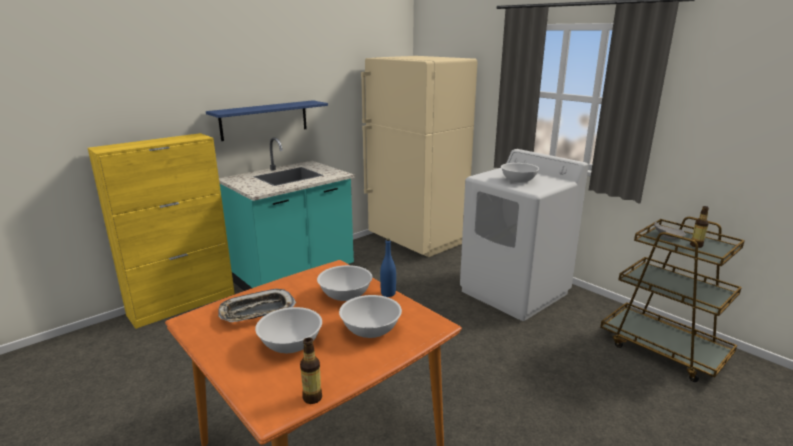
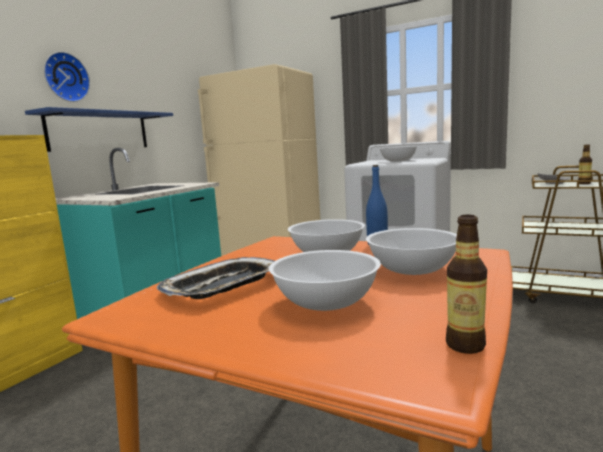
camera: 20 degrees left, 10 degrees down
none -> wall clock [44,52,90,102]

